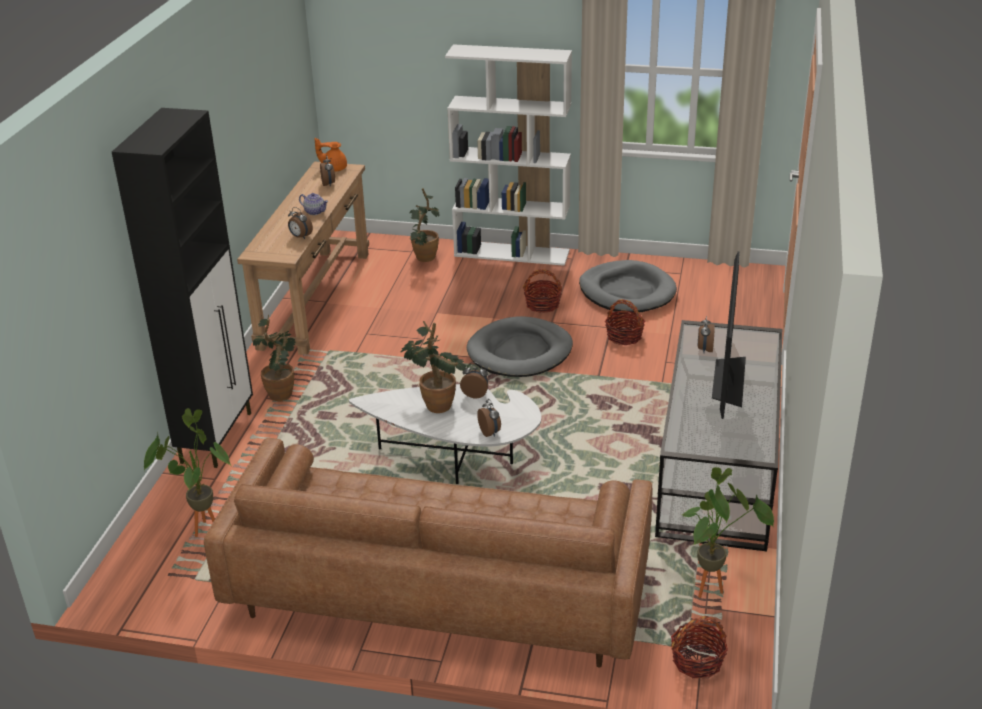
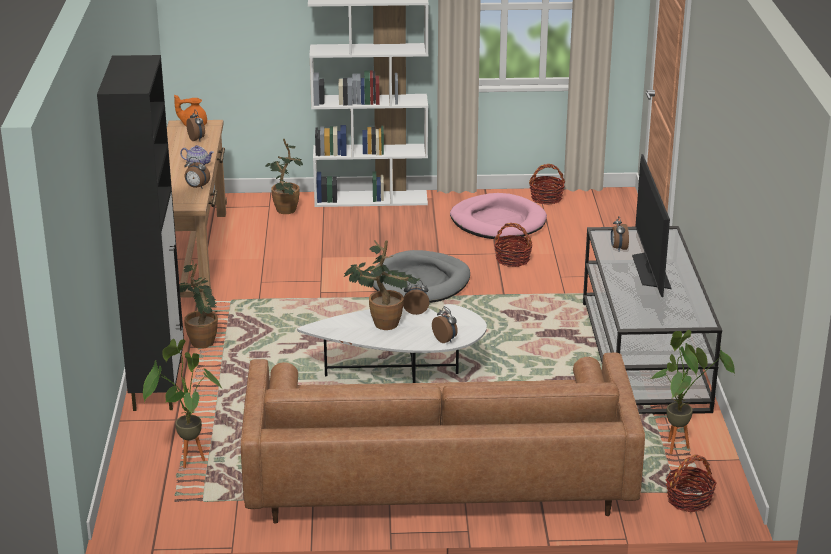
camera: 15 degrees left, 5 degrees down
basket [523,269,562,313] -> basket moved to [529,164,565,205]
grey dog bed [579,260,677,312] -> pink dog bed [450,193,547,239]

